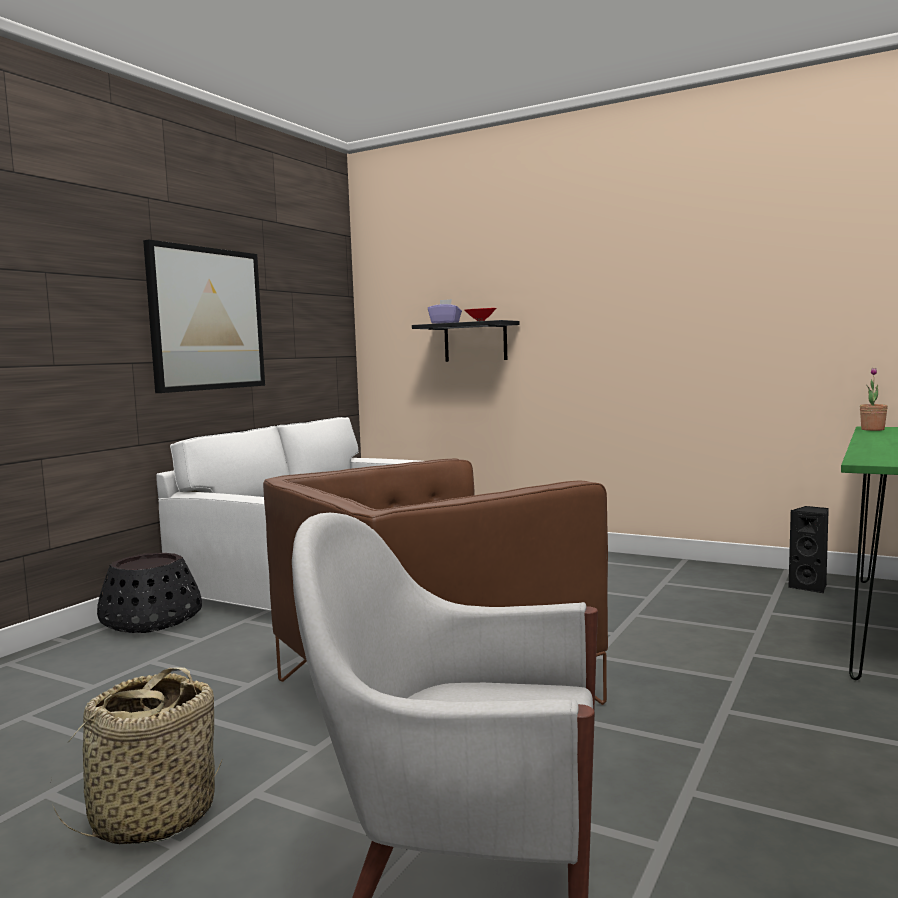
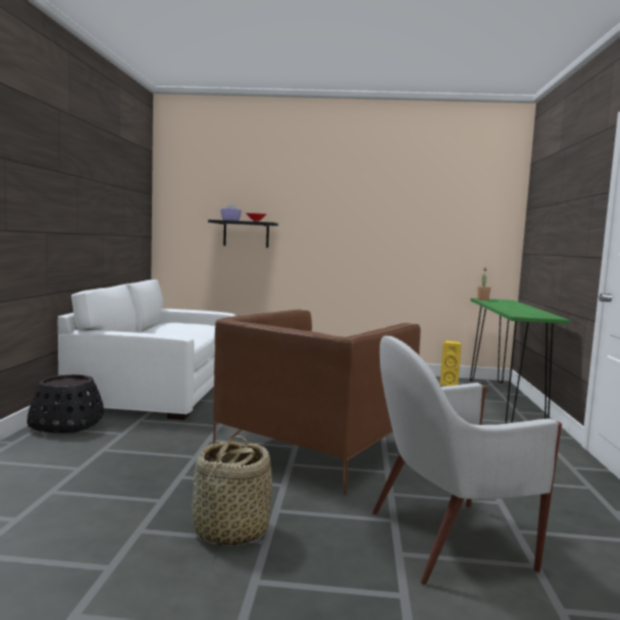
camera: 25 degrees left, 0 degrees up
picture [143,240,265,393] -> none
black speaker [788,506,829,593] -> yellow speaker [440,340,462,386]

